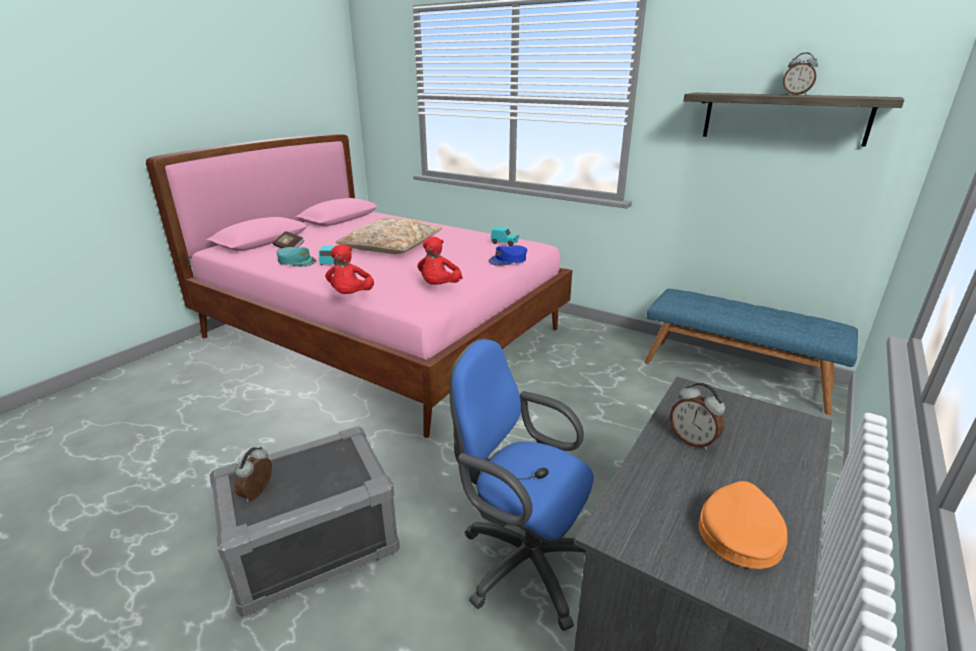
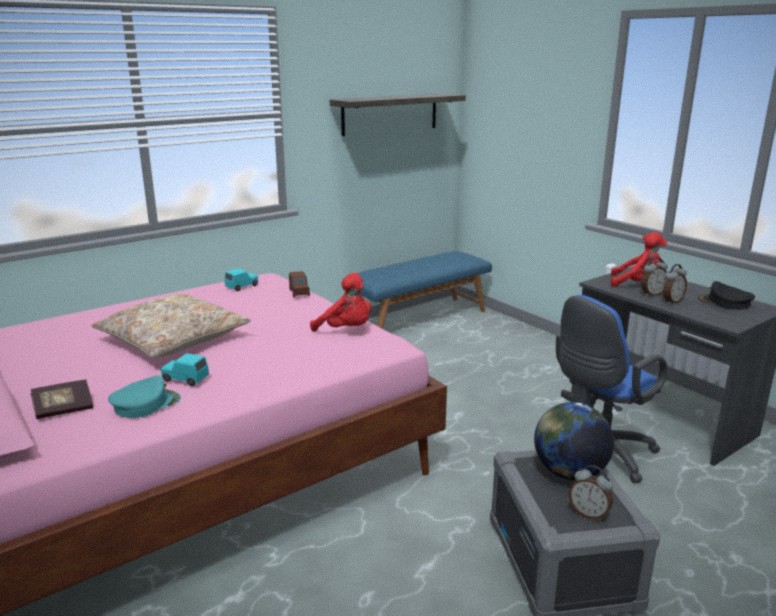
camera: 70 degrees left, 5 degrees down
red plush toy [325,244,374,294] -> red plush toy moved to [611,232,667,287]
blue cap [489,245,527,266] -> brown toy car [289,271,310,297]
orange cap [699,481,787,569] -> black cap [698,281,755,310]
alarm clock [783,52,818,95] -> alarm clock moved to [663,264,687,304]
none -> globe [534,402,614,480]

